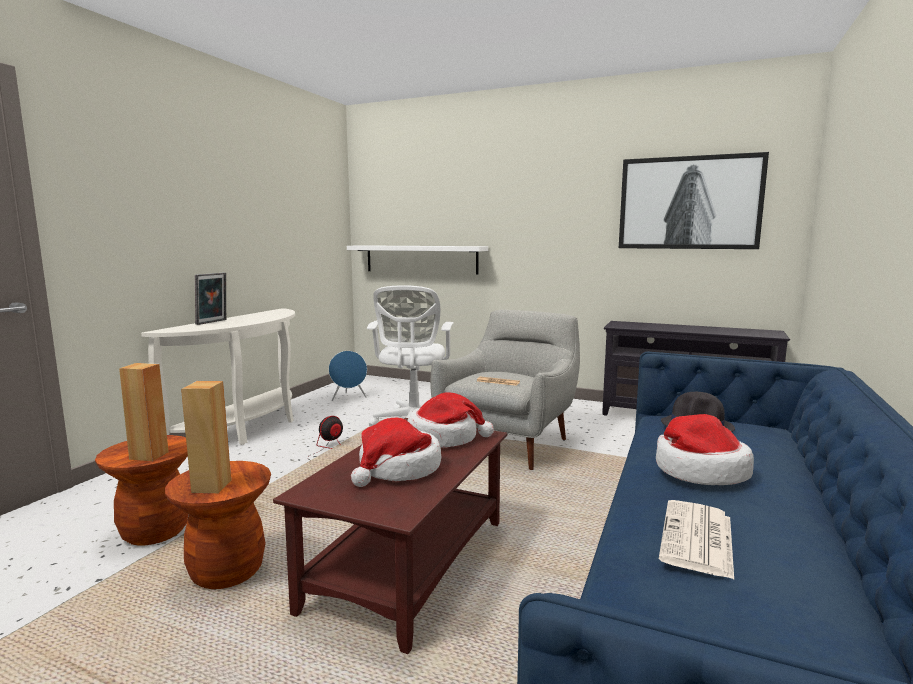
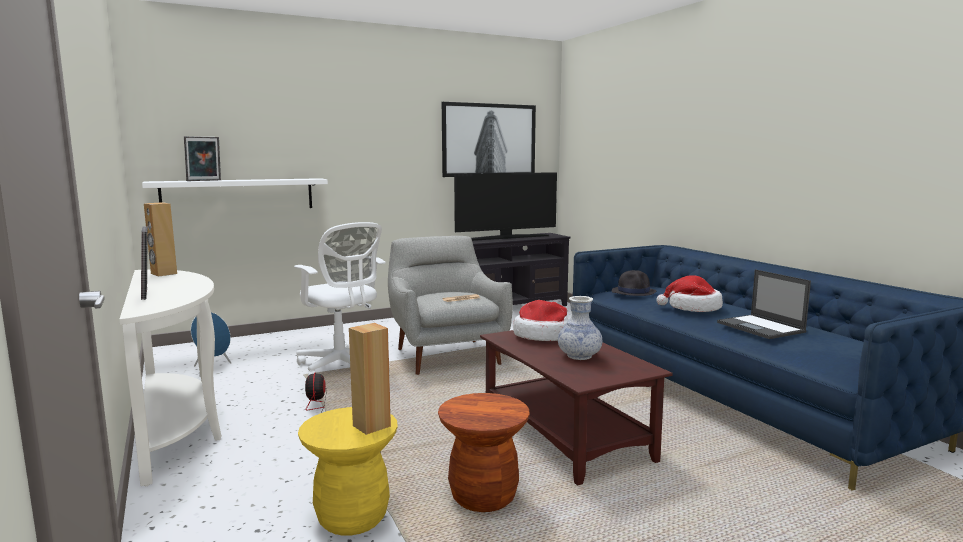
camera: 50 degrees left, 0 degrees up
brown stool [95,435,188,545] -> yellow stool [298,407,398,536]
brown speaker [181,381,231,493] -> brown speaker moved to [144,202,177,277]
hat [351,418,441,487] -> vase [558,296,602,360]
newspaper [659,500,734,579] -> laptop [717,269,811,339]
none -> picture frame [184,136,221,181]
none -> television [454,172,557,241]

